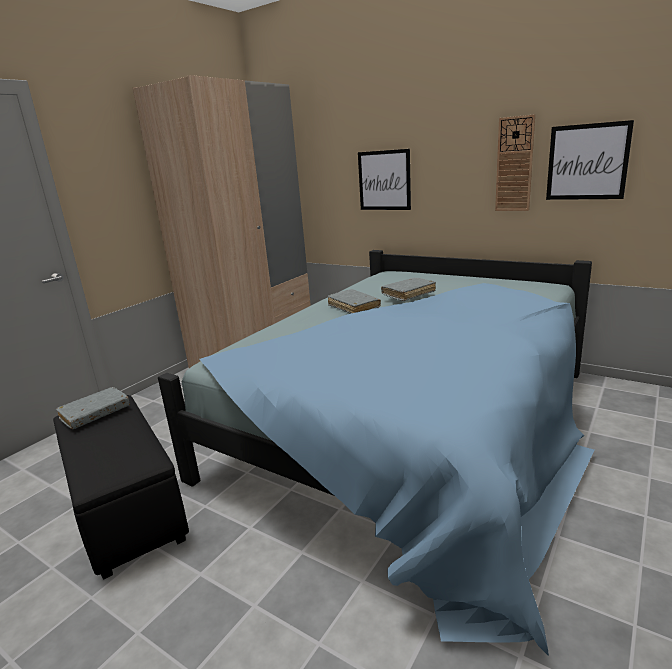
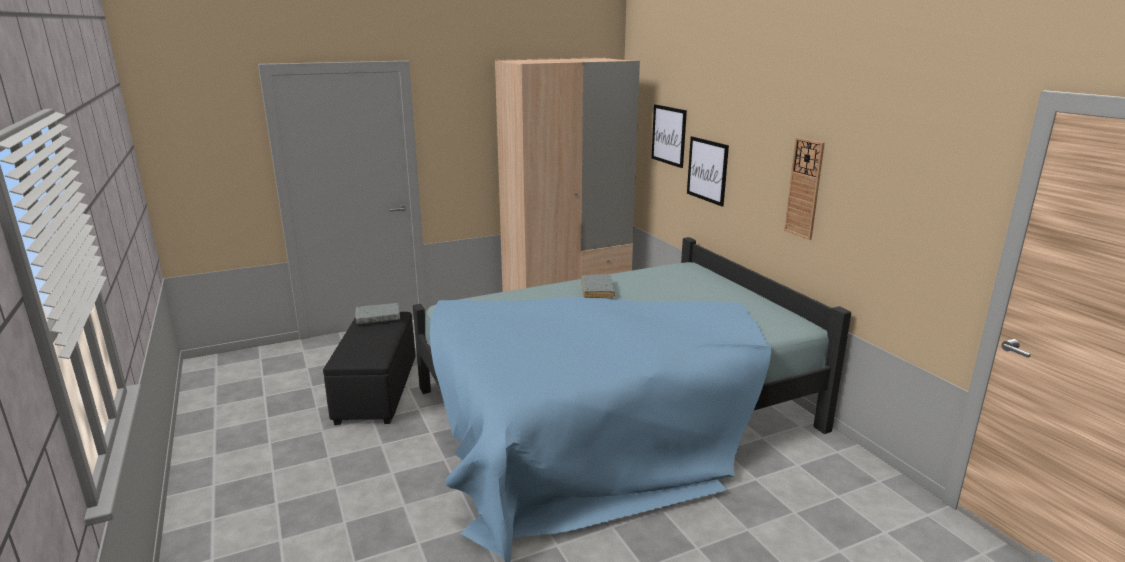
camera: 30 degrees right, 0 degrees up
grey book [381,278,436,301] -> none
picture [546,120,634,200] -> picture moved to [651,104,687,168]

